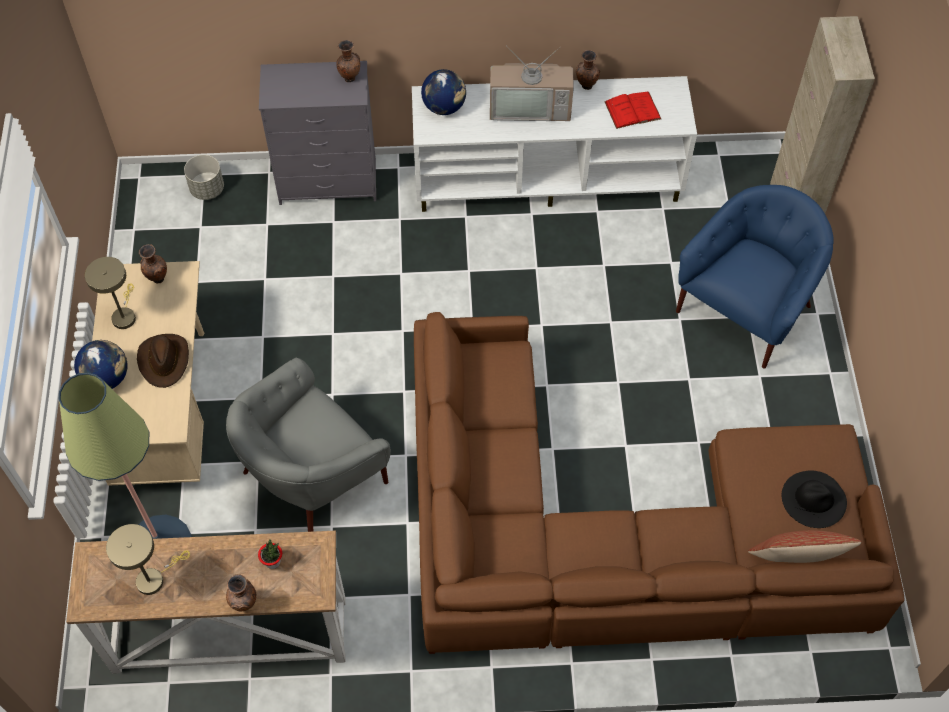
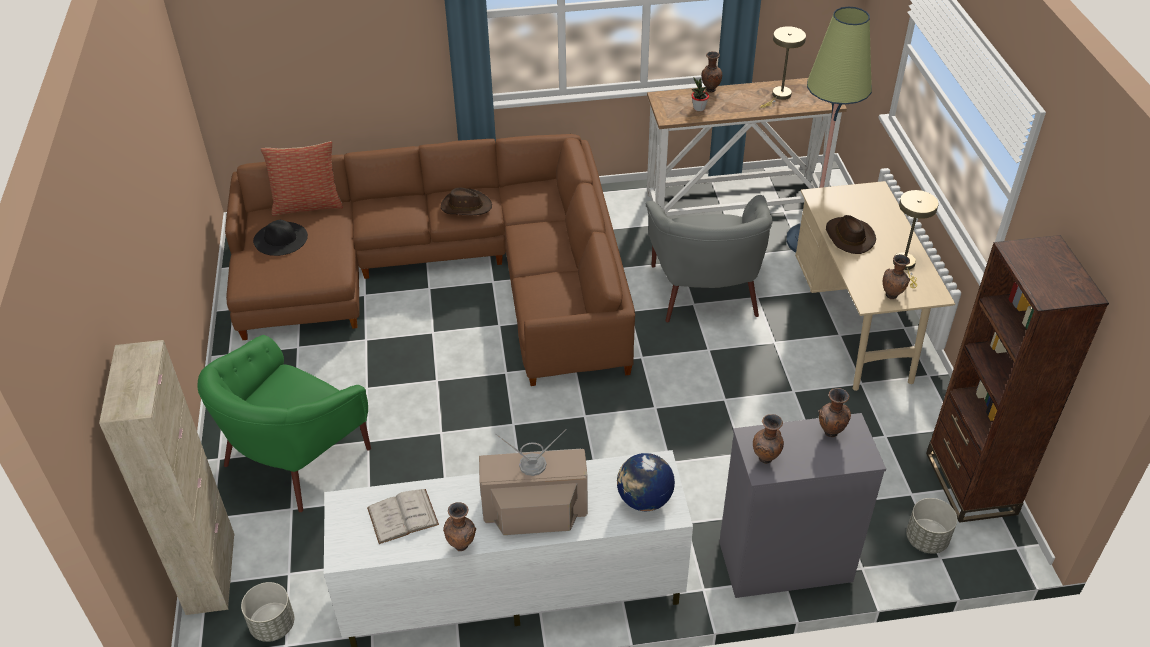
camera: 175 degrees right, 15 degrees down
globe [74,340,128,389] -> none
grey armchair [226,358,391,532] -> grey armchair turned 135 degrees clockwise [646,195,773,322]
red book [604,92,661,129] -> white book [367,489,439,544]
blue armchair [676,185,834,368] -> green armchair [197,335,371,512]
none -> grey planter [241,582,295,642]
none -> brown hat [441,188,492,215]
none -> brown vase [818,388,851,437]
none -> brown bookcase [926,235,1109,523]

